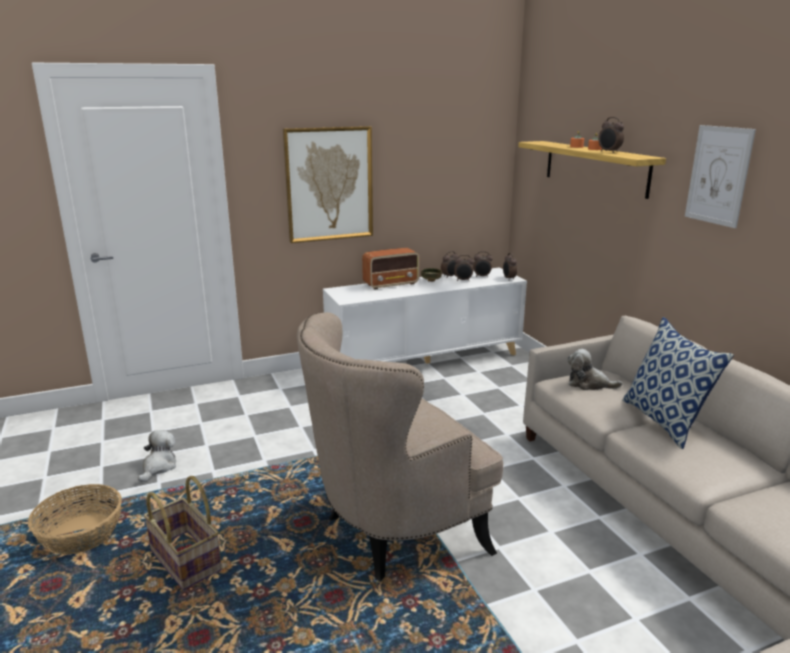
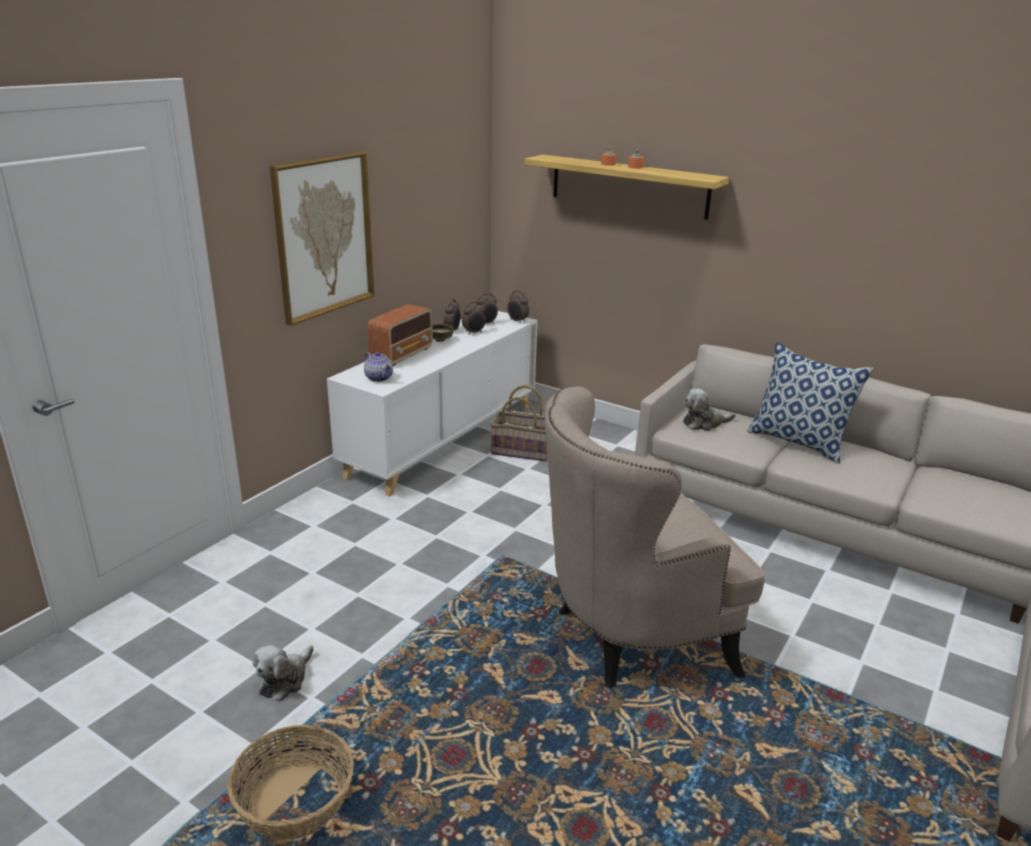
camera: 35 degrees left, 5 degrees up
plush toy [138,430,176,482] -> plush toy turned 135 degrees counterclockwise [253,645,313,702]
basket [143,476,222,590] -> basket moved to [490,385,547,461]
beige armchair [297,312,503,581] -> beige armchair turned 45 degrees clockwise [544,386,765,689]
alarm clock [598,117,624,153] -> none
picture [685,125,756,228] -> none
none -> teapot [364,352,393,382]

